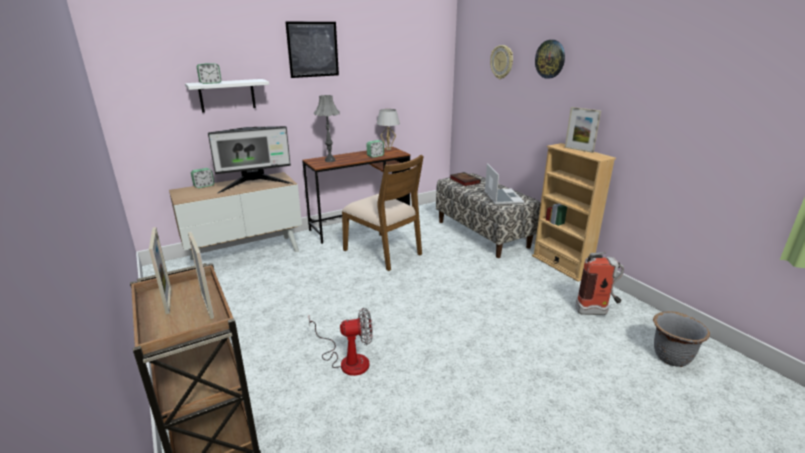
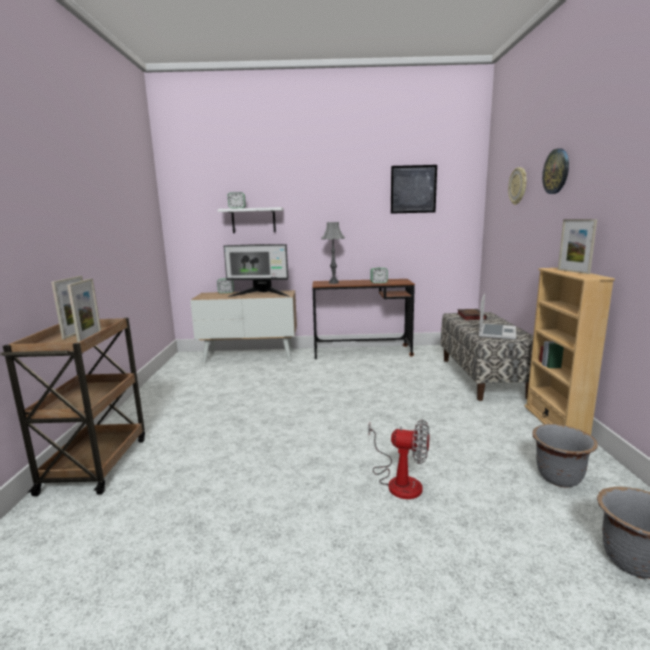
camera: 30 degrees right, 10 degrees down
picture [285,22,339,78] -> picture moved to [391,165,437,214]
fan [309,308,373,376] -> fan moved to [368,419,430,499]
brown chair [342,155,424,271] -> none
white table lamp [376,109,400,150] -> none
fire extinguisher [575,252,624,315] -> grey planter [532,424,598,487]

